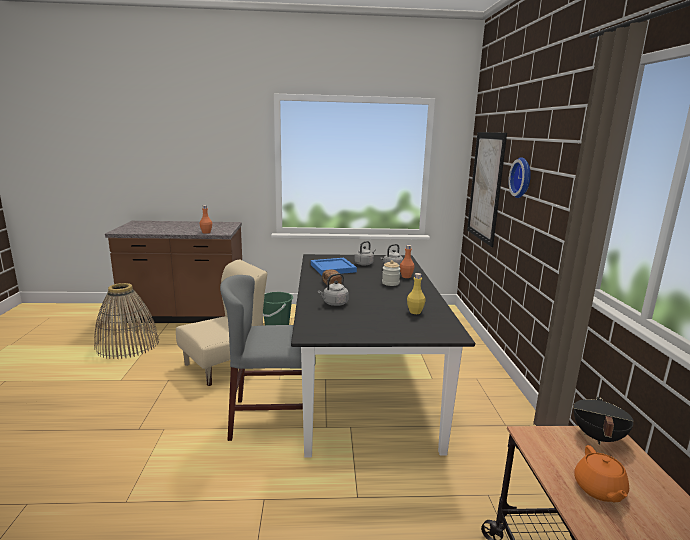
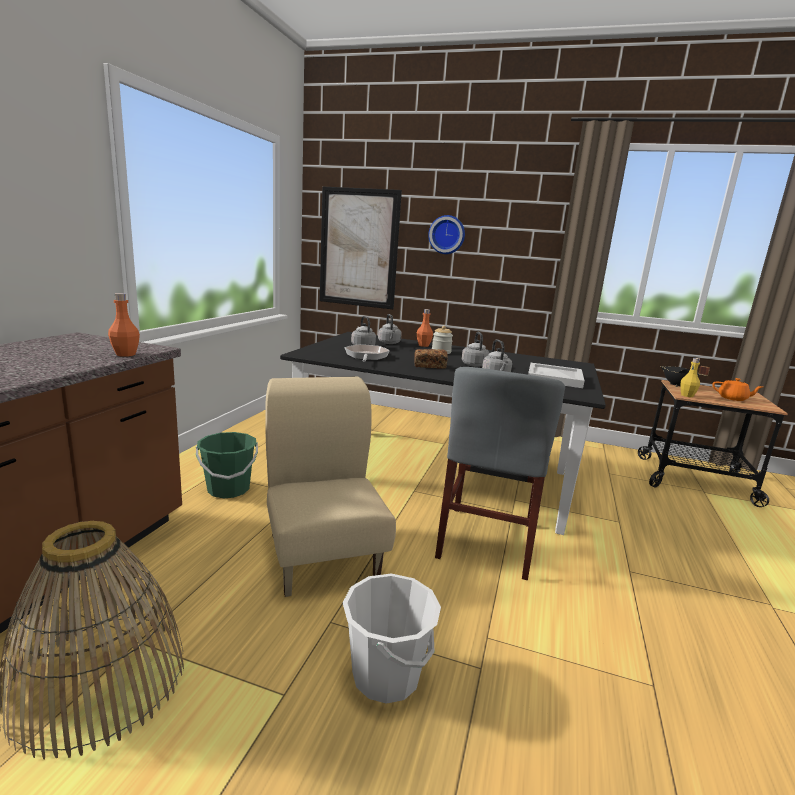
camera: 70 degrees left, 0 degrees up
blue tray [311,258,357,275] -> frying pan [345,344,390,362]
yellow bottle [407,273,426,314] -> yellow bottle moved to [680,358,700,397]
none -> white bucket [343,573,441,704]
none -> grey kettle [462,332,489,367]
none -> white tray [528,363,585,388]

